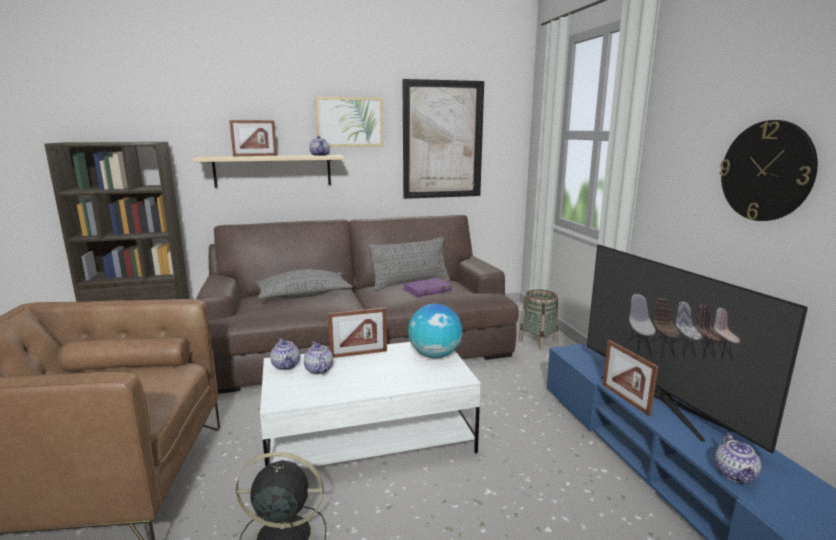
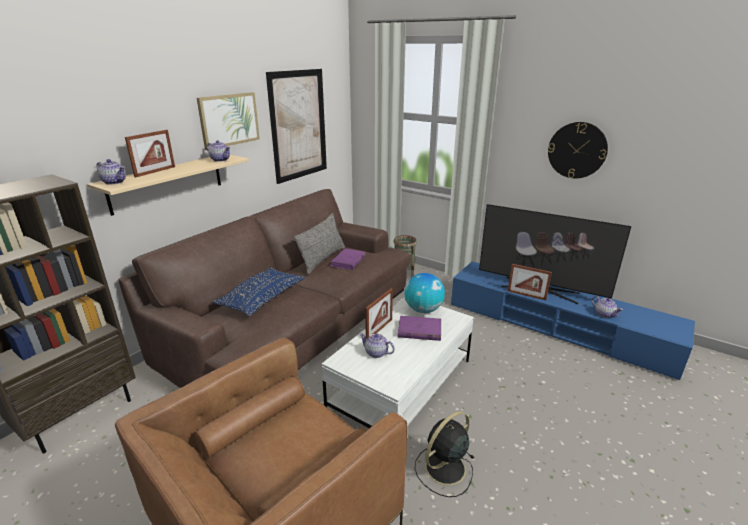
camera: 40 degrees left, 10 degrees up
grey pillow [256,269,352,299] -> blue pillow [213,267,305,316]
teapot [270,338,300,370] -> teapot moved to [96,159,126,185]
none -> purple book [398,316,441,341]

